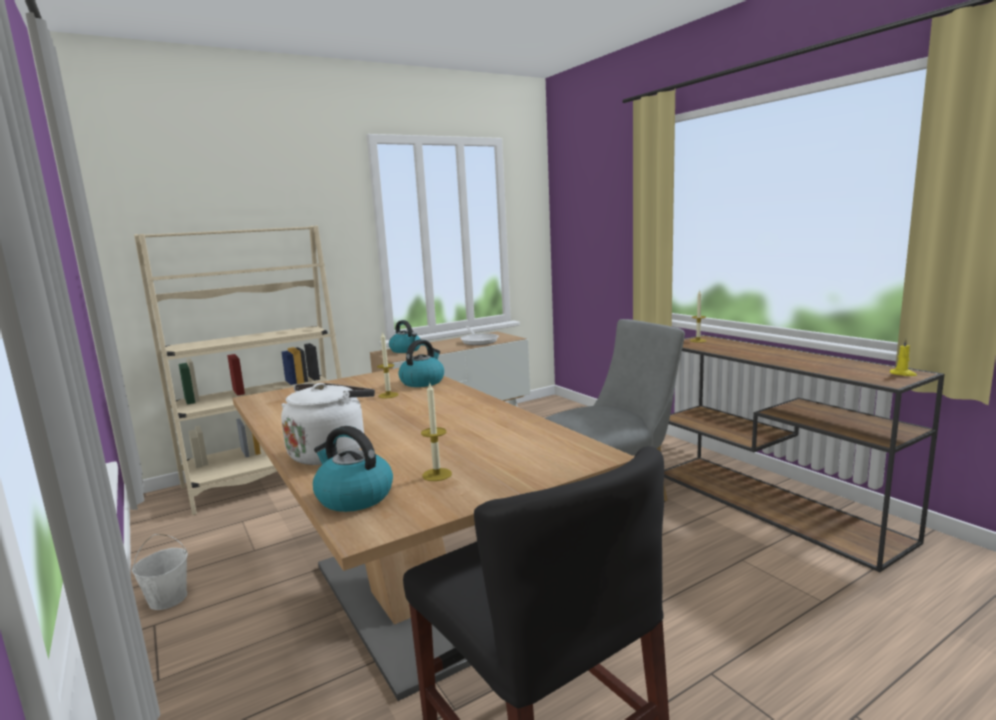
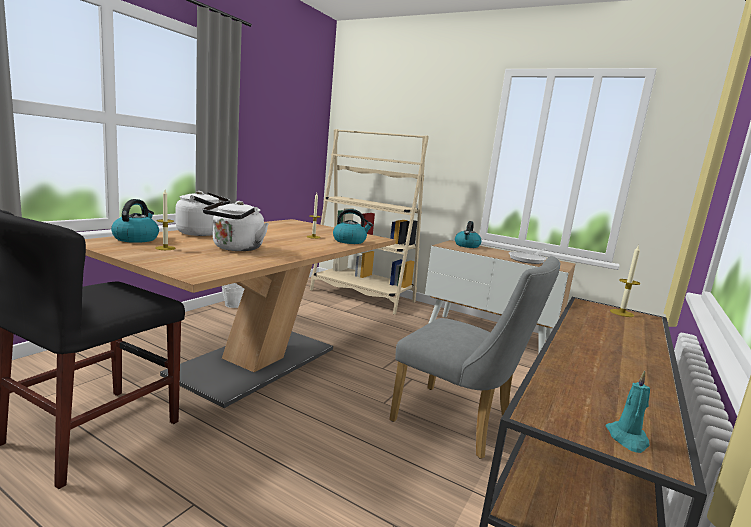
camera: 60 degrees right, 0 degrees up
yellow candle [890,339,917,376] -> turquoise candle [606,371,650,453]
none -> white kettle [203,201,269,251]

